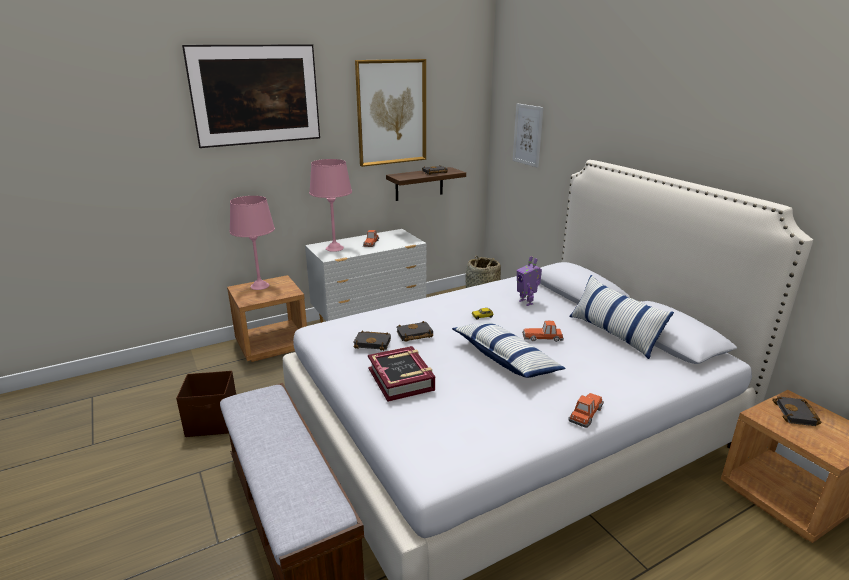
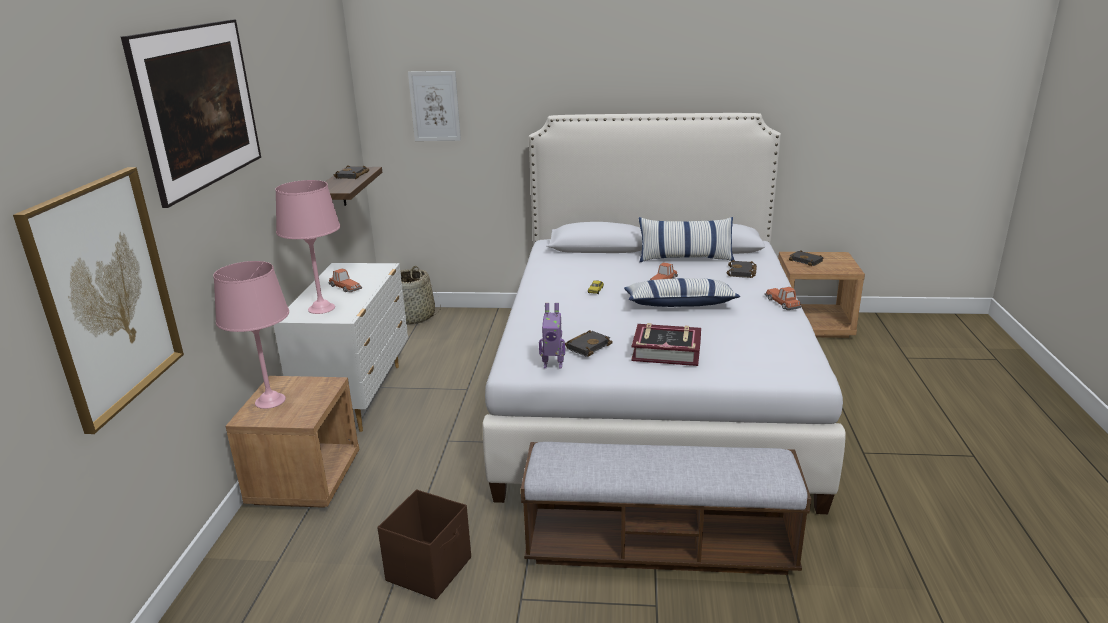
camera: 55 degrees left, 0 degrees up
picture [355,59,426,167] -> picture moved to [13,167,184,434]
black book [396,321,433,342] -> black book moved to [727,260,757,278]
toy robot [517,256,542,306] -> toy robot moved to [539,303,565,369]

